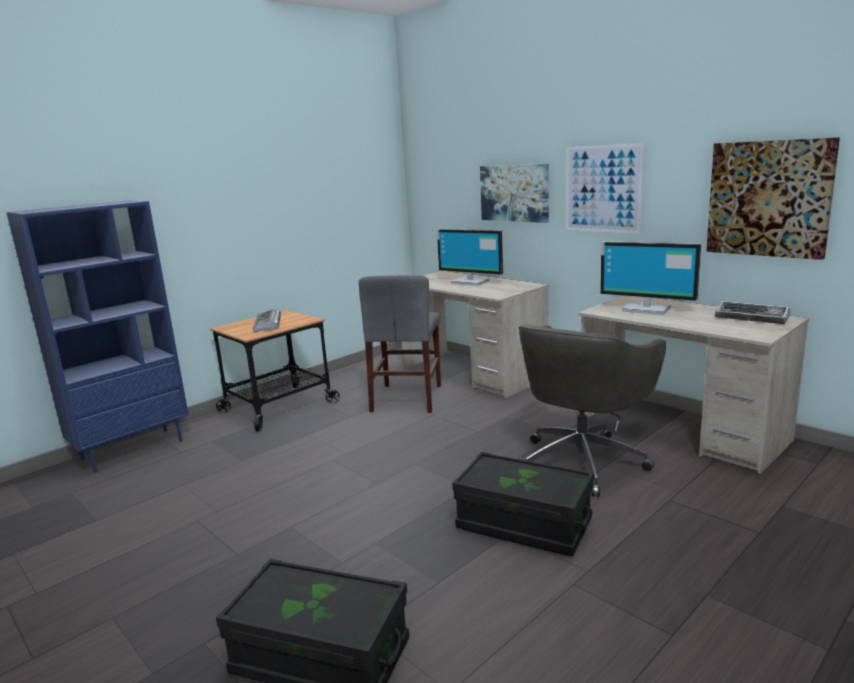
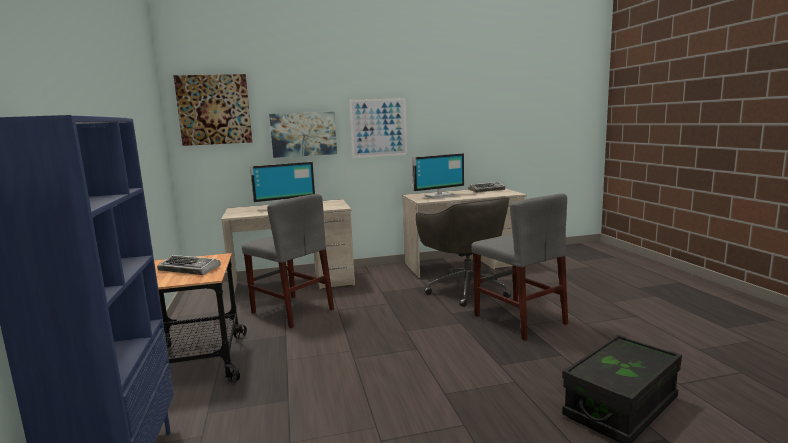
camera: 60 degrees left, 5 degrees down
black storage box [452,452,594,556] -> grey chair [471,193,568,340]
picture [706,137,840,260] -> picture moved to [173,74,252,146]

